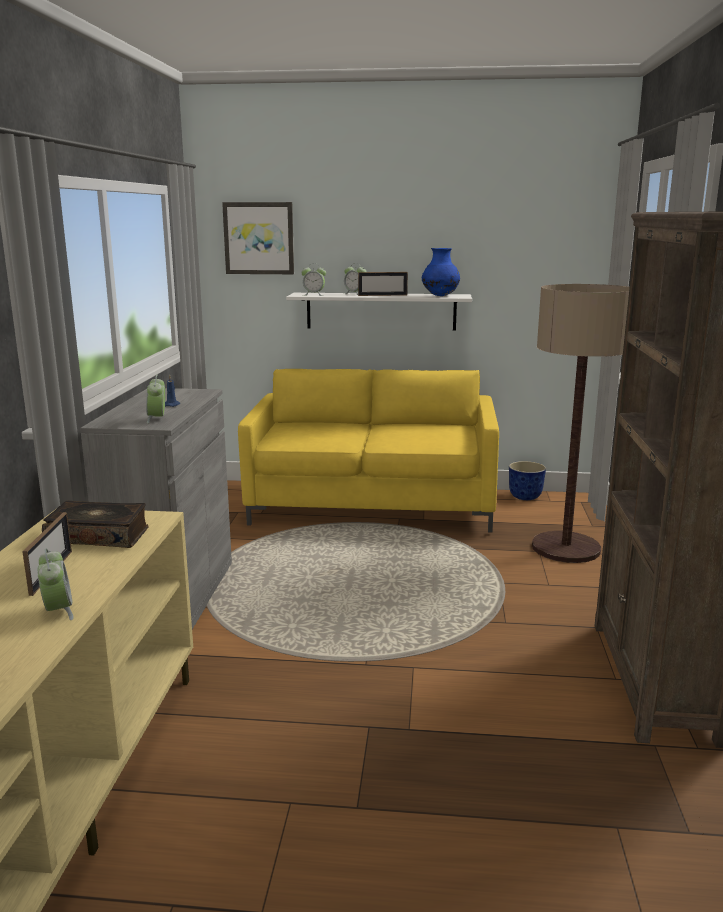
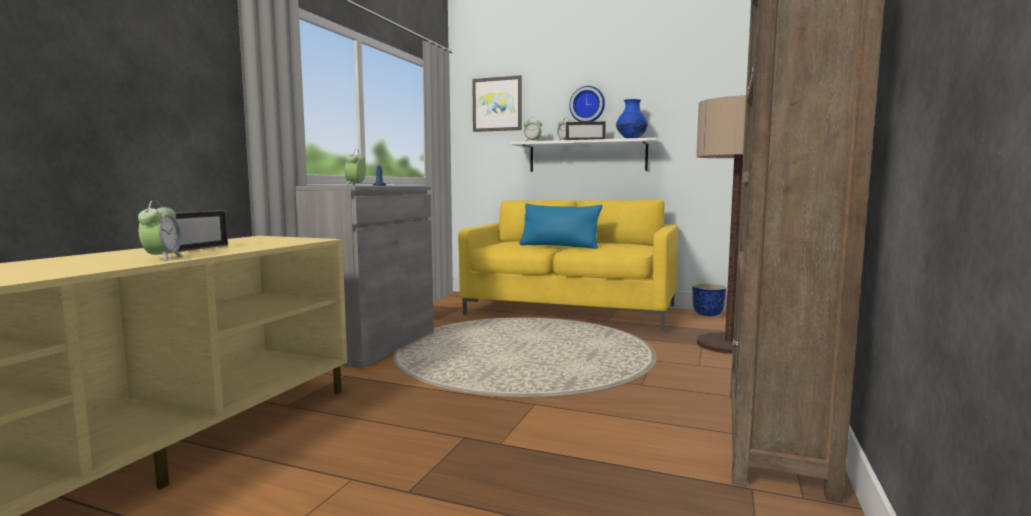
camera: 15 degrees right, 10 degrees down
book [42,501,149,548] -> none
none -> blue pillow [519,204,602,249]
none -> wall clock [569,86,605,122]

